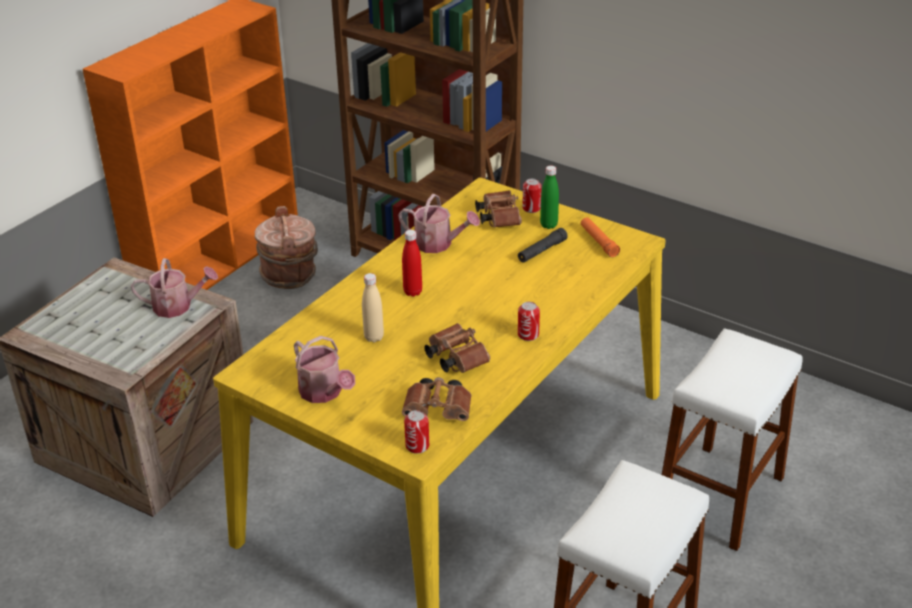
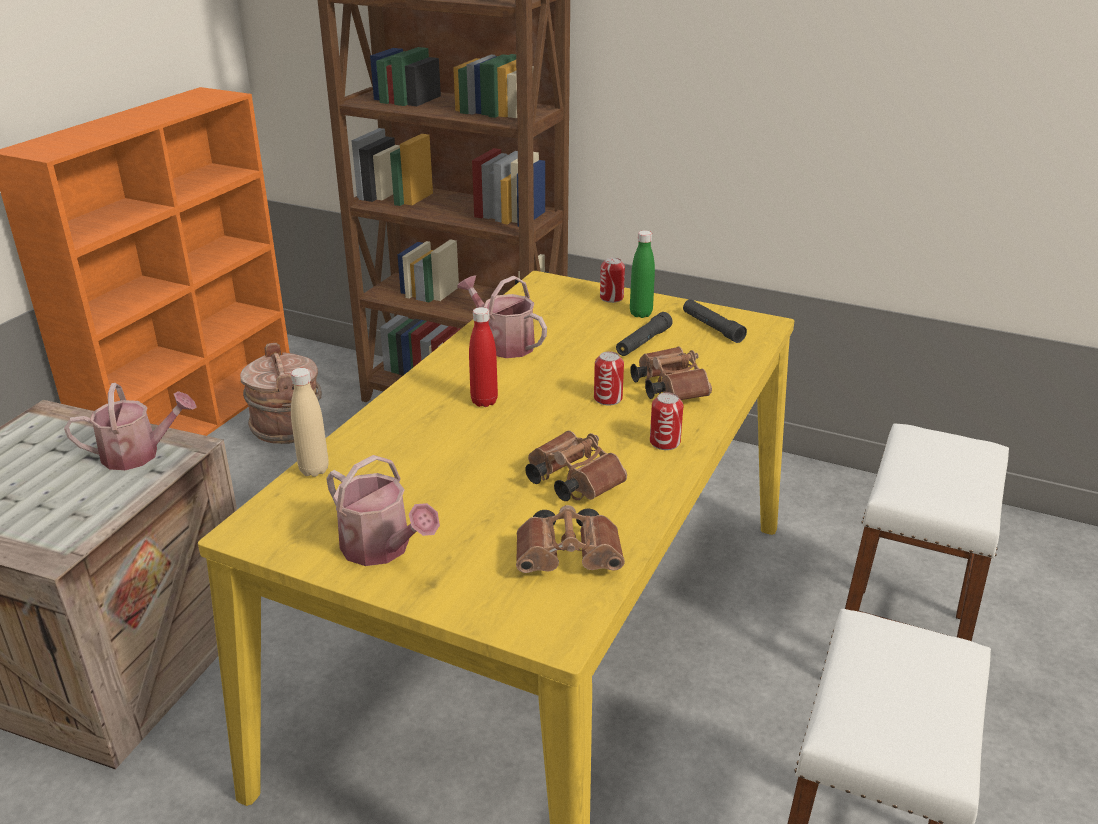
camera: 10 degrees left, 5 degrees down
beige bottle [362,273,384,343] -> beige bottle moved to [291,368,329,477]
watering can [398,194,480,253] -> watering can turned 150 degrees counterclockwise [457,275,547,358]
can [404,410,429,454] -> can moved to [594,351,624,405]
brown binoculars [475,190,522,227] -> brown binoculars moved to [630,347,712,400]
orange flashlight [581,217,620,257] -> black flashlight [683,299,747,343]

